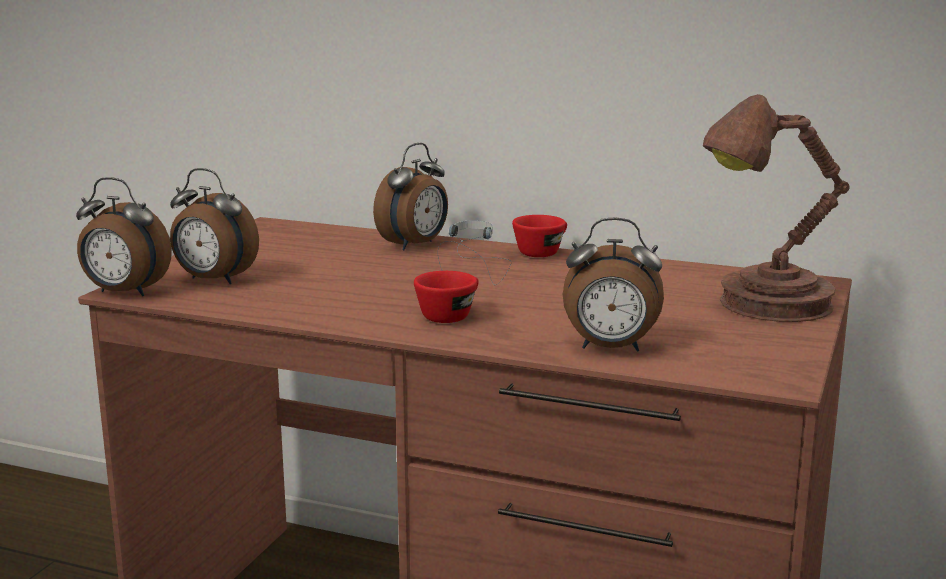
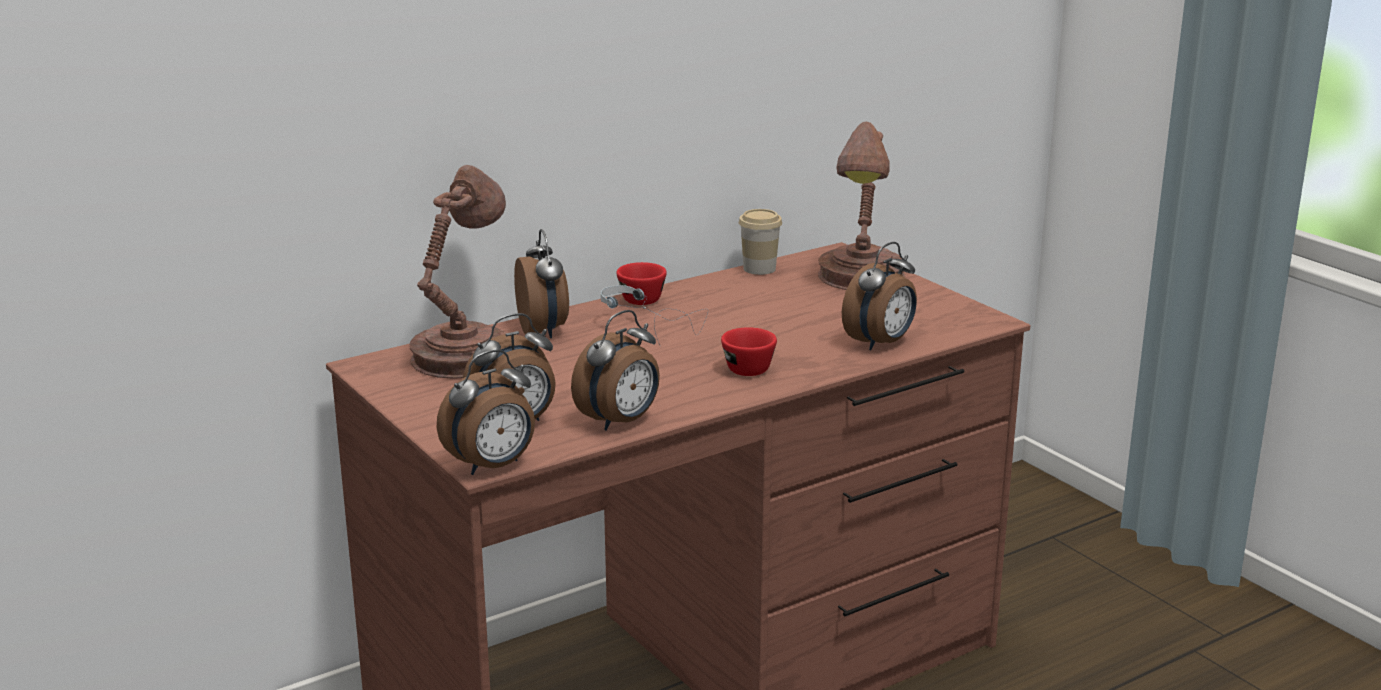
camera: 55 degrees left, 5 degrees up
none -> brown table lamp [410,165,506,379]
none -> alarm clock [571,310,660,430]
none -> cup [739,209,782,275]

